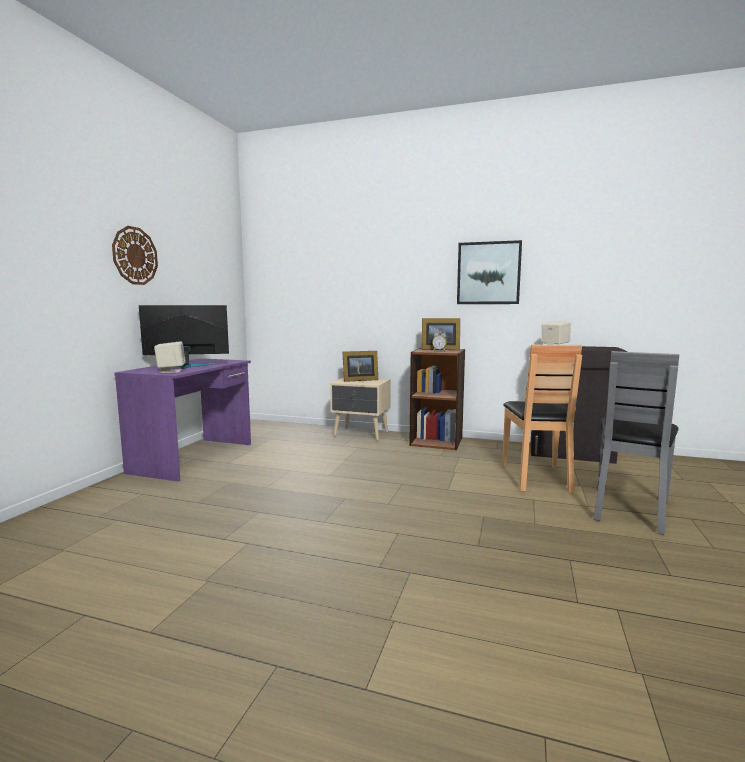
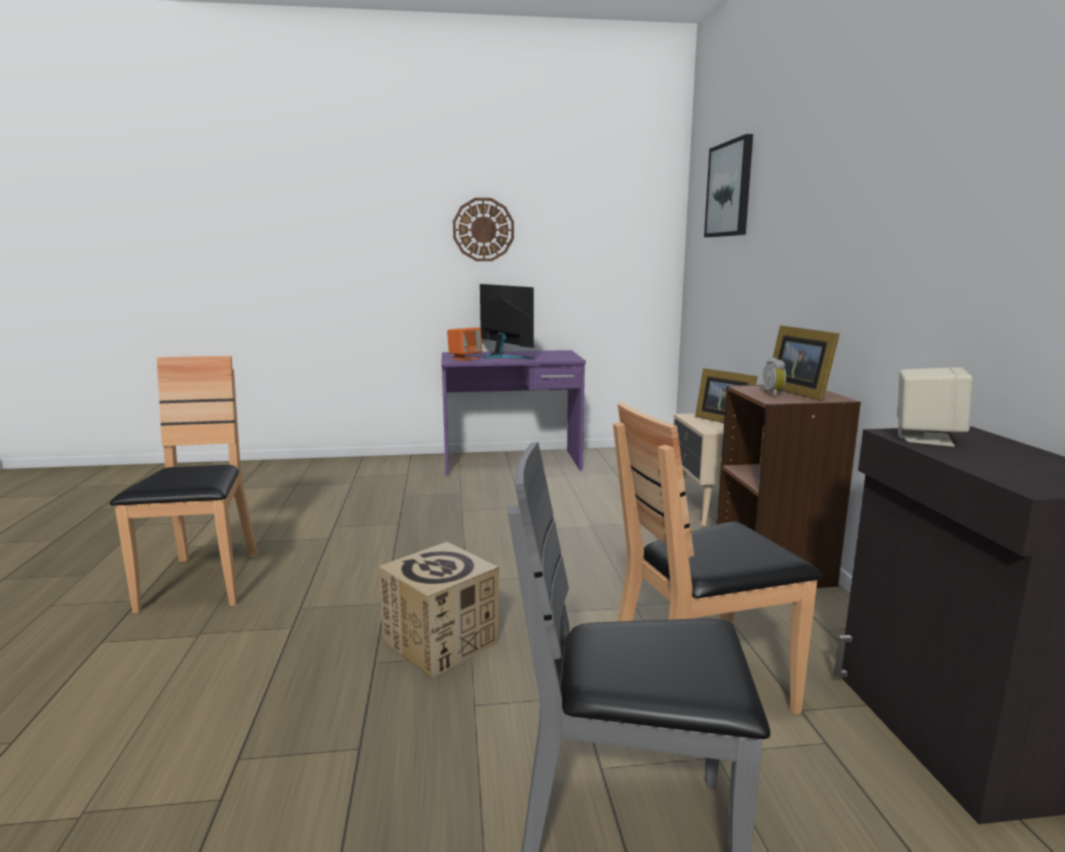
camera: 65 degrees right, 5 degrees up
beige speaker [154,341,186,373] -> orange speaker [447,327,482,361]
picture [457,240,522,304] -> picture moved to [704,134,753,237]
none -> brown chair [110,356,258,614]
none -> cardboard box [379,542,499,678]

